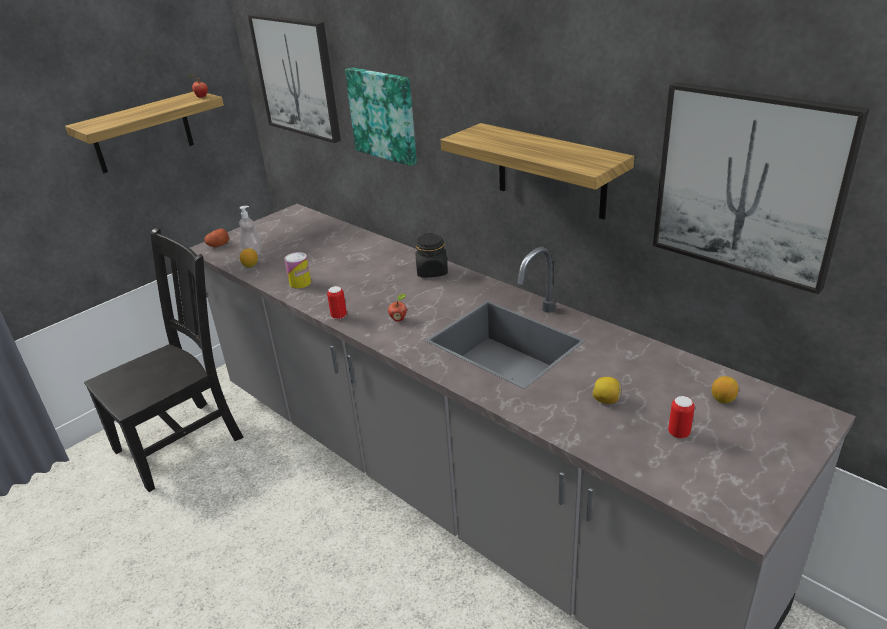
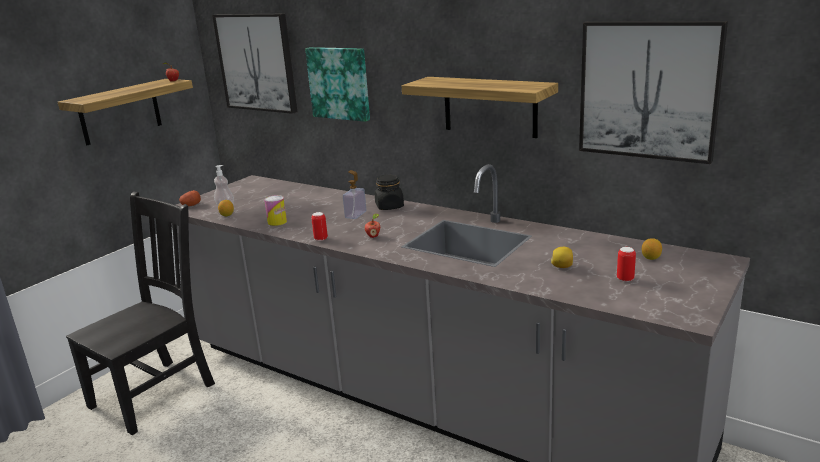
camera: 10 degrees left, 10 degrees down
none -> soap dispenser [343,170,366,219]

